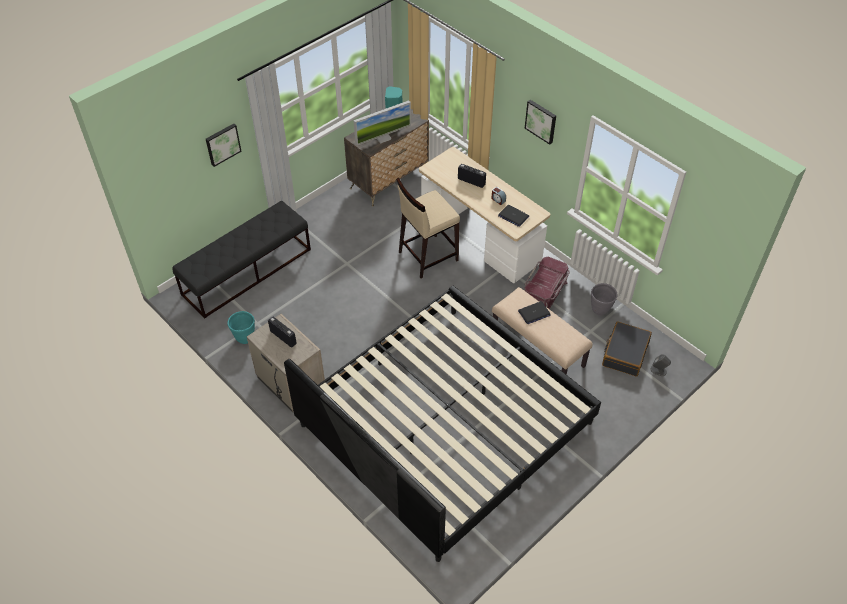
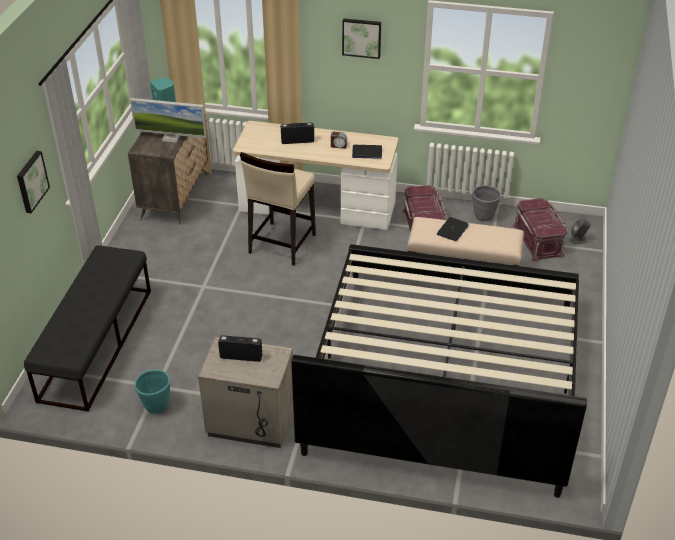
camera: 35 degrees left, 10 degrees down
monitor [354,100,411,146] -> monitor turned 75 degrees clockwise [130,98,206,143]
black suitcase [602,322,652,376] -> red storage box [512,198,568,262]

